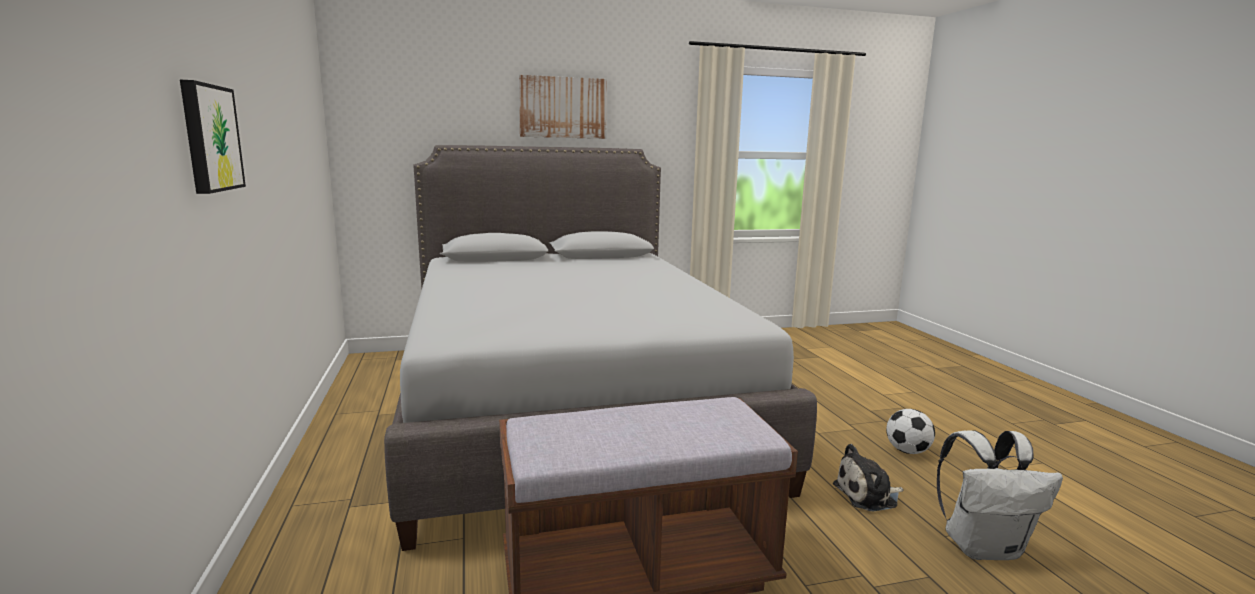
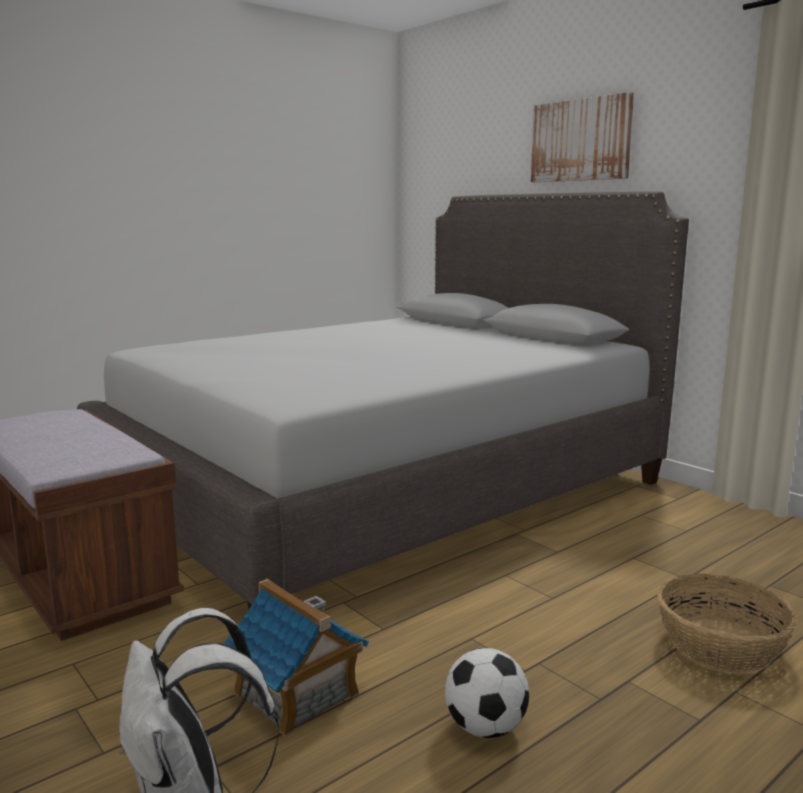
camera: 65 degrees right, 0 degrees up
picture [180,80,246,194] -> none
plush toy [833,444,903,511] -> toy house [223,579,369,736]
none -> basket [657,573,797,673]

